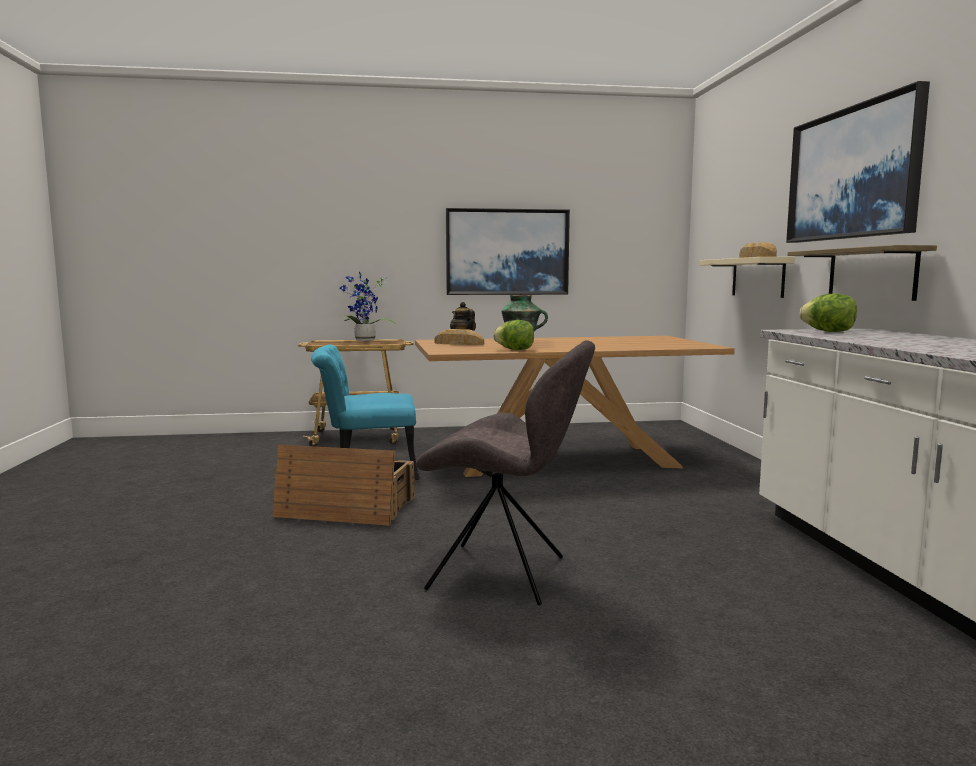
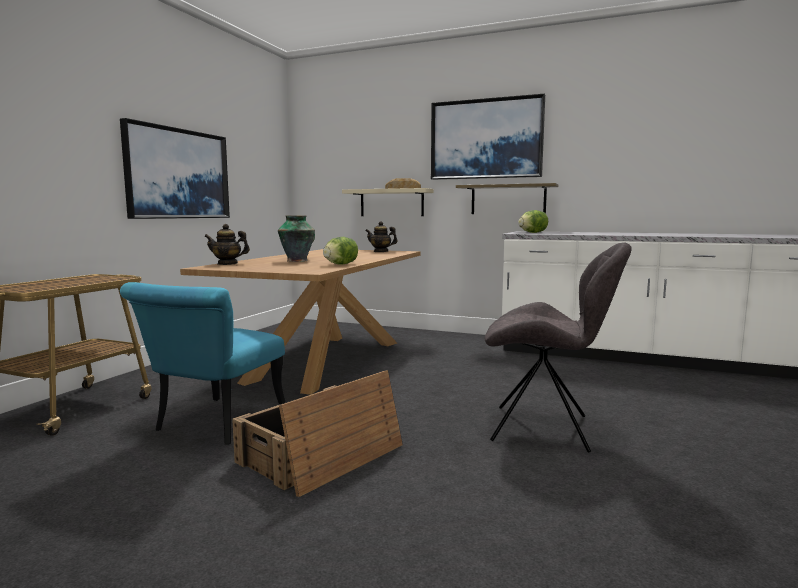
camera: 60 degrees left, 0 degrees up
potted plant [340,272,396,341] -> none
grey chair [416,340,595,605] -> grey chair turned 60 degrees clockwise [485,242,632,453]
bread [434,329,484,345] -> none
none -> teapot [365,221,398,252]

